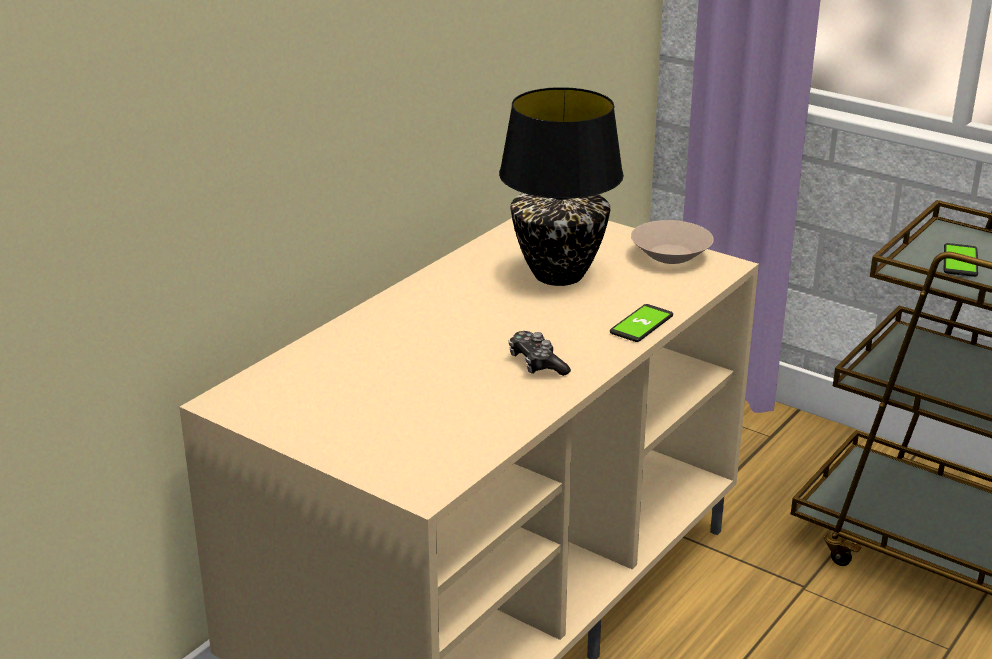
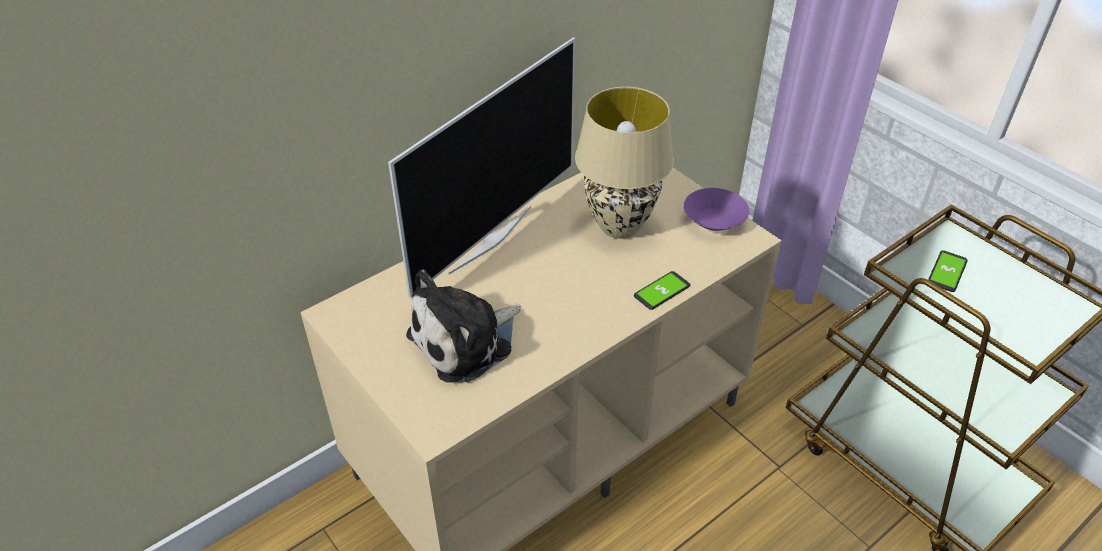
camera: 15 degrees right, 15 degrees up
black table lamp [499,87,624,286] -> beige table lamp [575,87,674,239]
game controller [509,331,571,376] -> none
beige bowl [631,220,714,264] -> purple bowl [684,188,749,231]
none -> television [388,37,575,298]
none -> plush toy [406,269,521,383]

